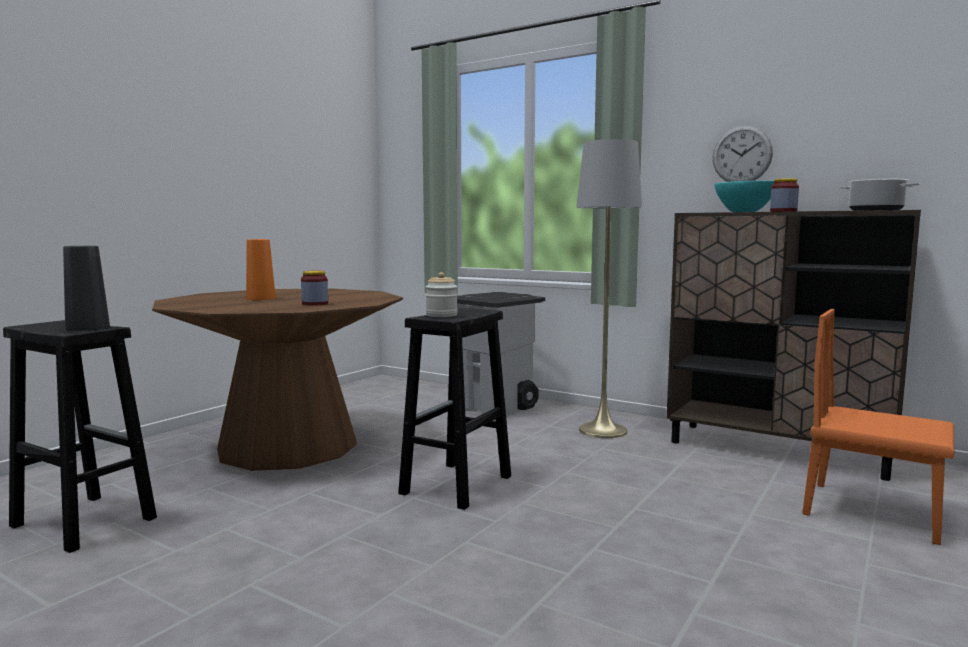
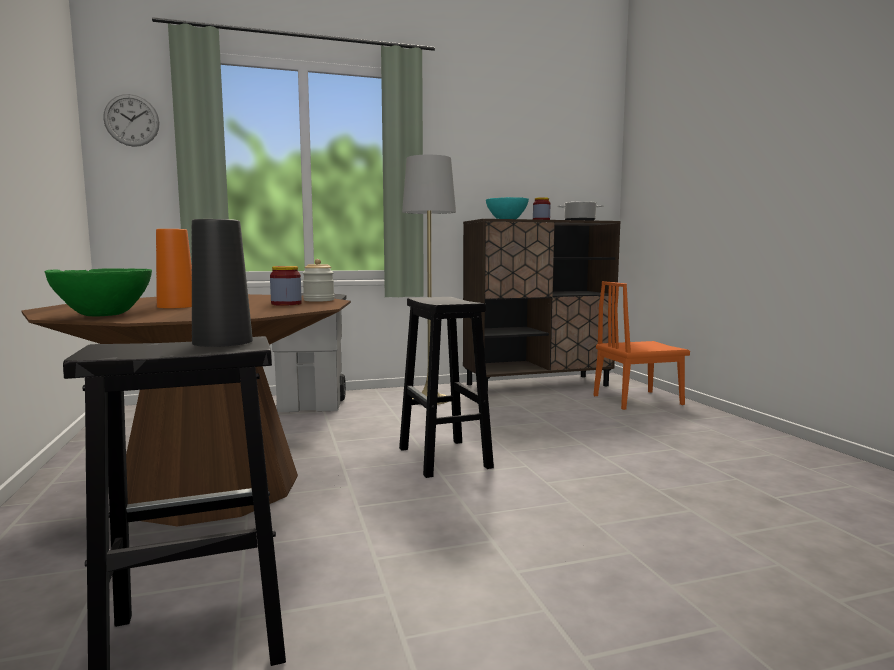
camera: 50 degrees left, 0 degrees up
jar [426,272,458,317] -> jar moved to [303,259,334,302]
wall clock [713,126,773,182] -> wall clock moved to [103,94,159,147]
none -> green bowl [45,268,152,316]

